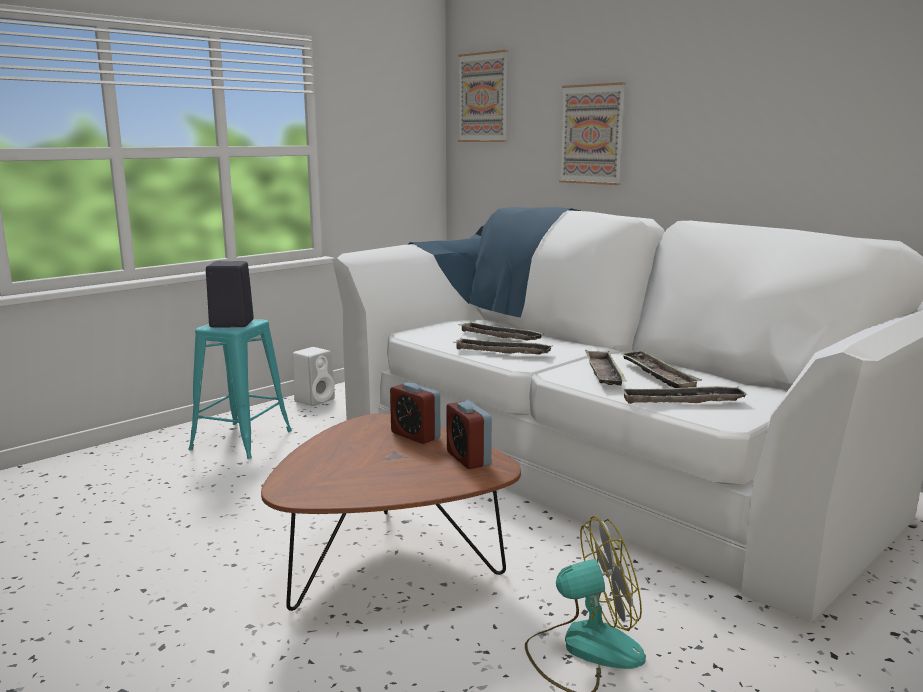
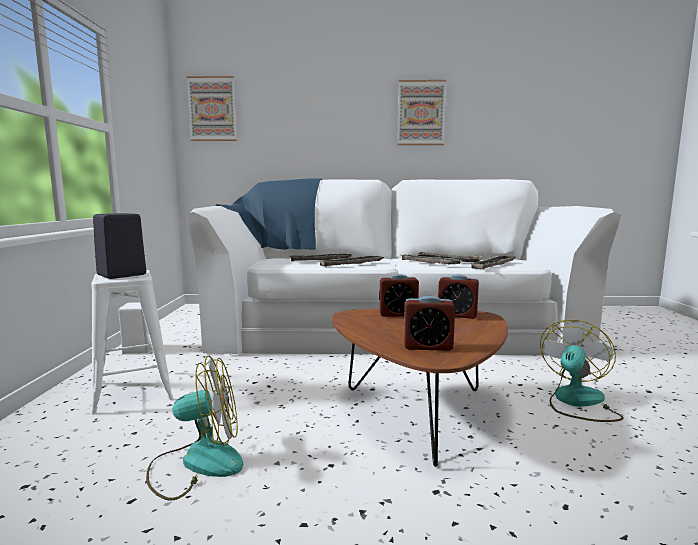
camera: 45 degrees left, 5 degrees down
turquoise stool [188,319,292,459] -> white stool [91,270,173,415]
picture [559,82,625,185] -> picture moved to [397,80,446,145]
none -> fan [146,355,243,501]
none -> alarm clock [404,296,455,351]

